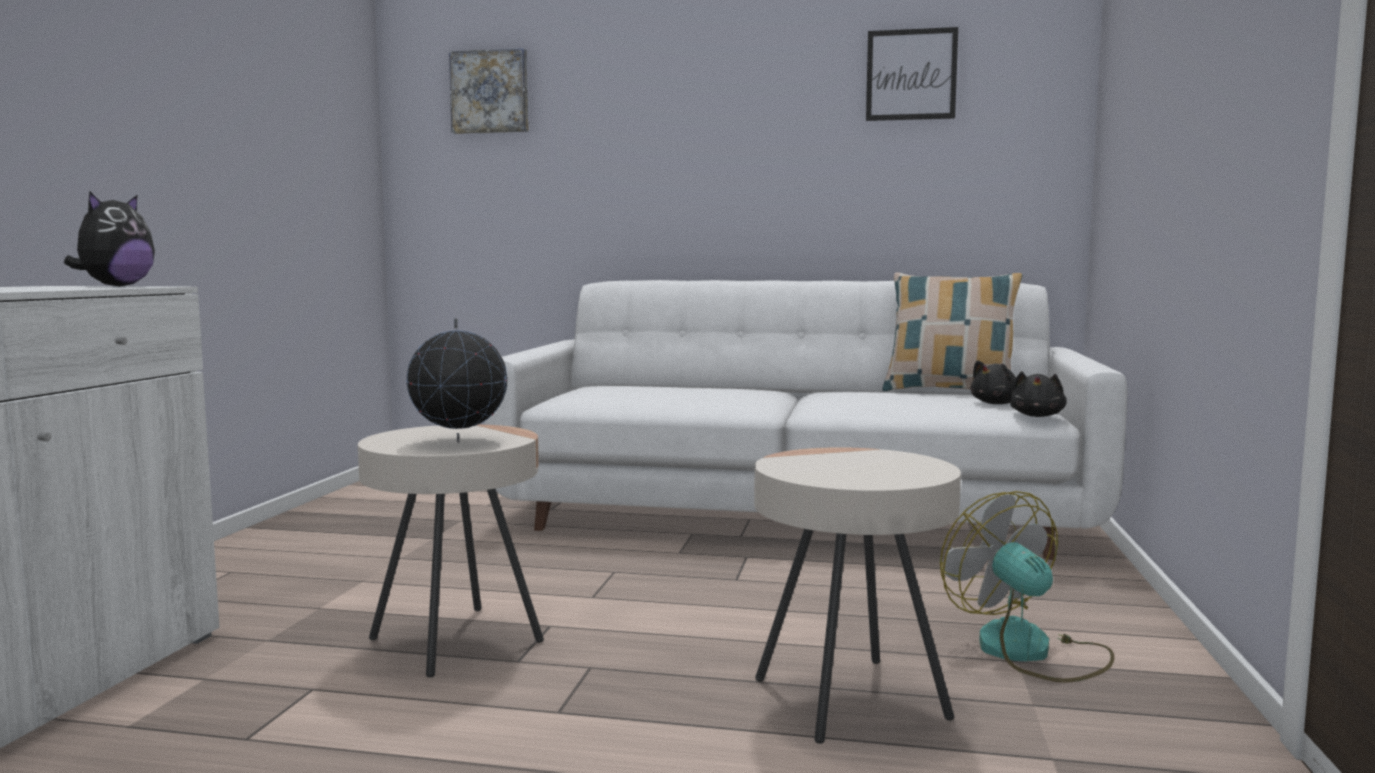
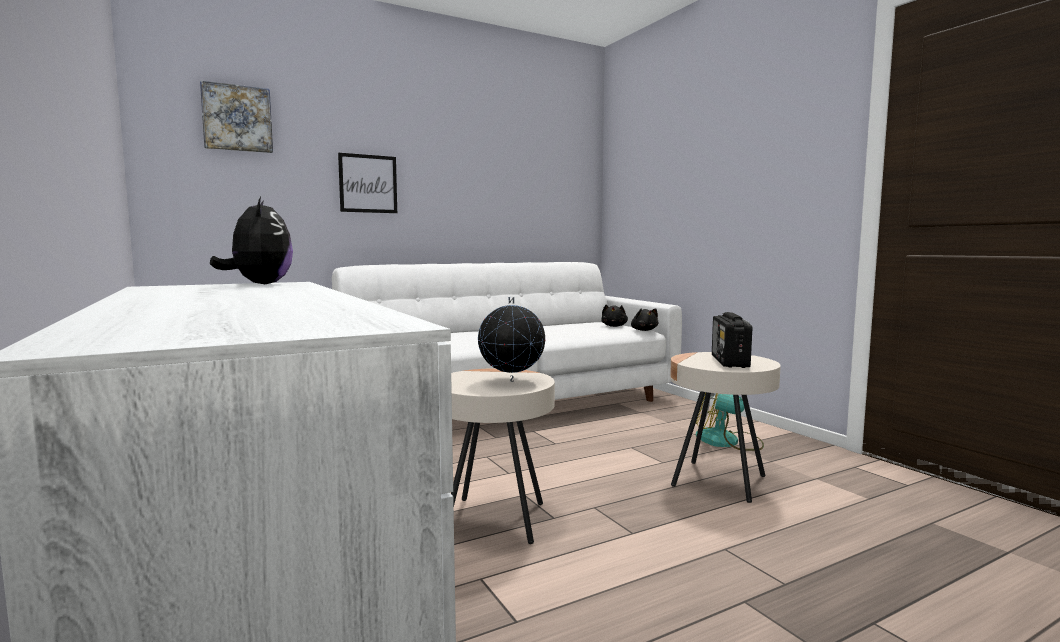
camera: 40 degrees left, 0 degrees up
picture [866,27,958,121] -> picture moved to [338,153,397,213]
pillow [883,272,1022,391] -> none
none -> radio [712,312,752,368]

